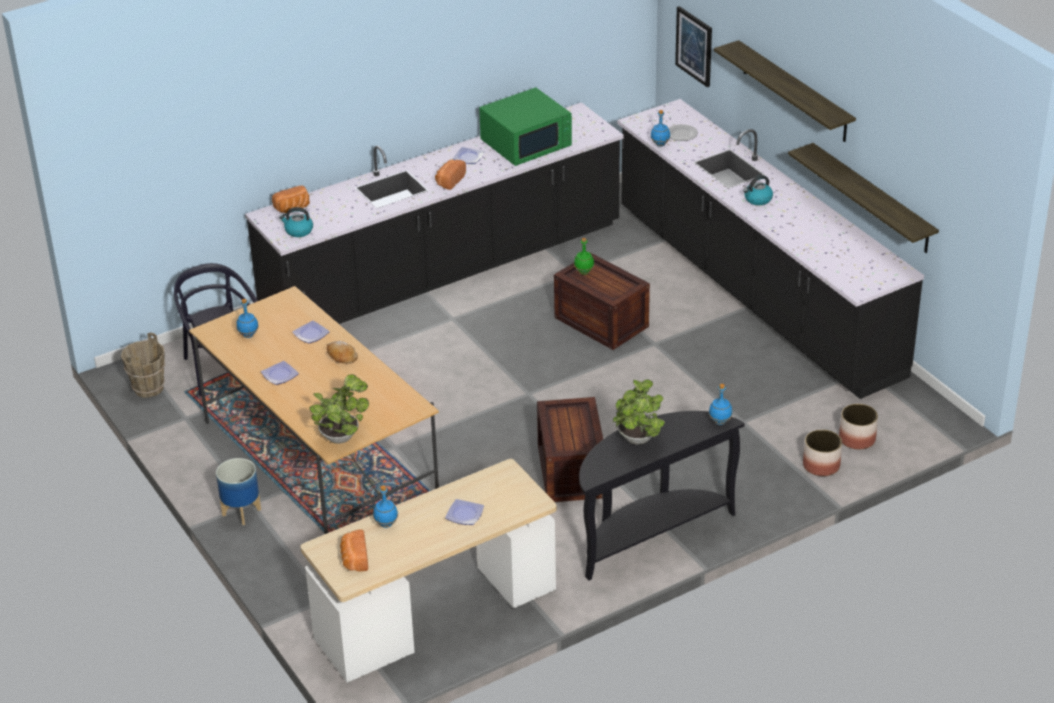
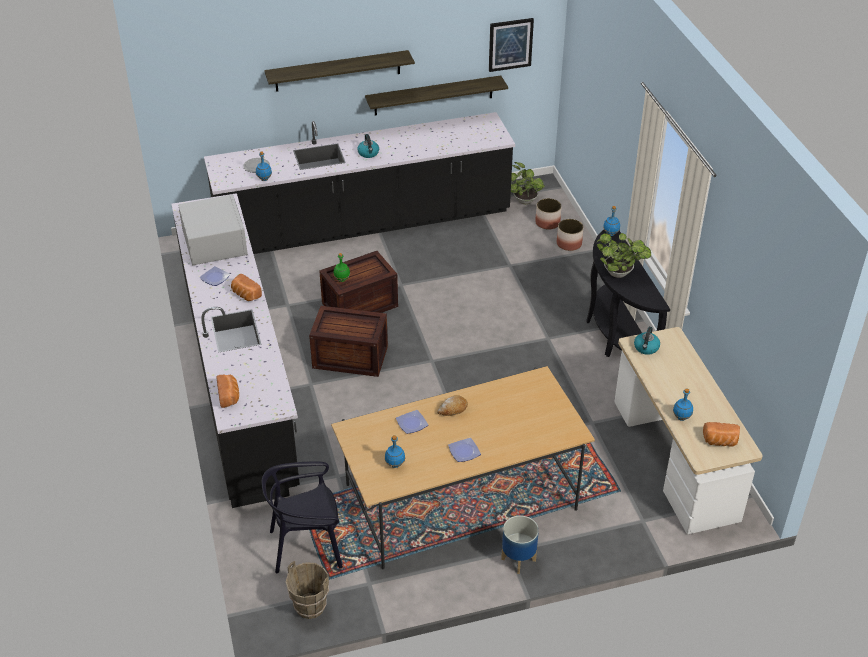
camera: 75 degrees left, 5 degrees up
kettle [279,207,313,237] -> kettle moved to [634,327,660,355]
potted plant [309,374,369,444] -> potted plant moved to [511,162,545,204]
plate [445,499,484,525] -> none
green microwave [479,87,572,166] -> white microwave [178,194,248,265]
crate [537,397,603,502] -> crate moved to [309,306,388,377]
picture [675,6,712,87] -> picture moved to [489,18,534,72]

